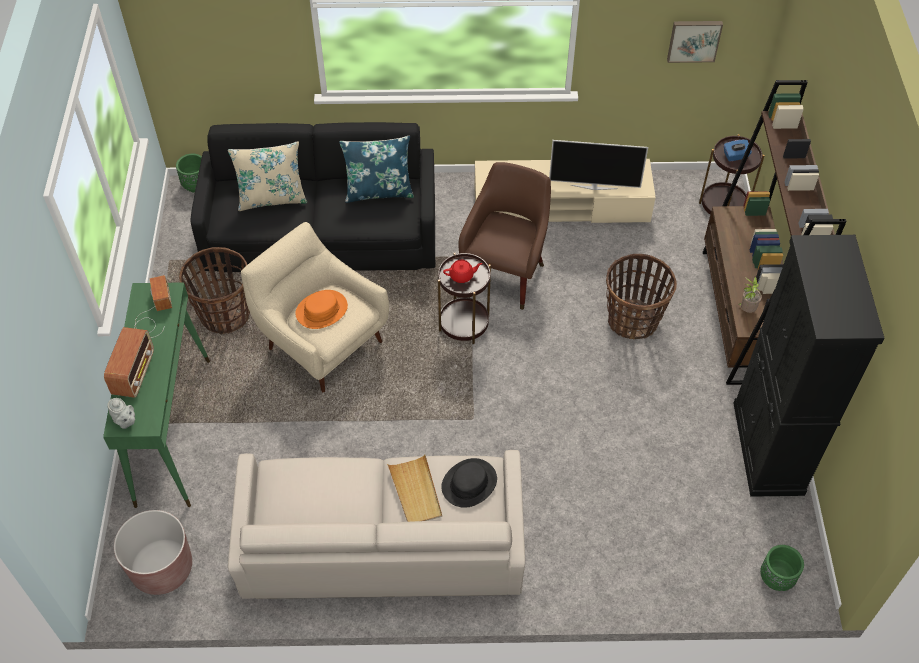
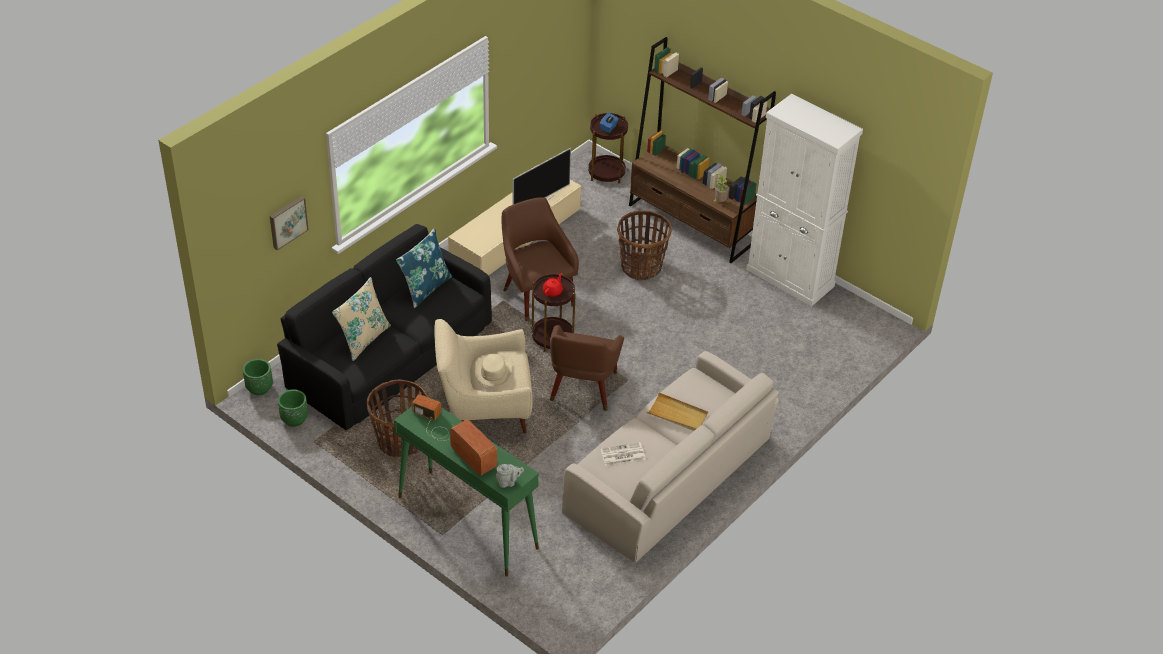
camera: 50 degrees left, 10 degrees down
brown planter [114,510,192,595] -> none
orange hat [295,290,348,329] -> beige hat [475,354,512,387]
black hat [441,458,497,508] -> none
picture [667,21,723,63] -> picture moved to [270,196,309,250]
black cabinet [733,235,884,497] -> white cabinet [746,94,863,307]
green planter [760,545,804,591] -> green planter moved to [278,389,308,427]
none -> brown armchair [550,325,624,411]
none -> newspaper [600,442,645,466]

